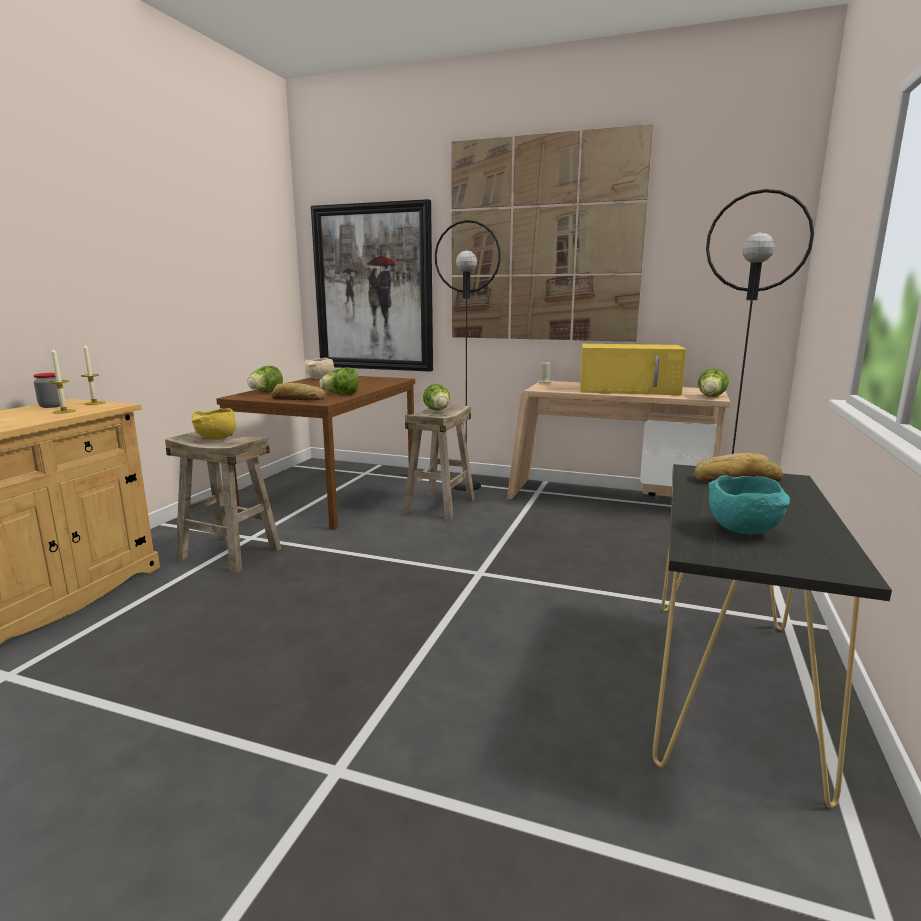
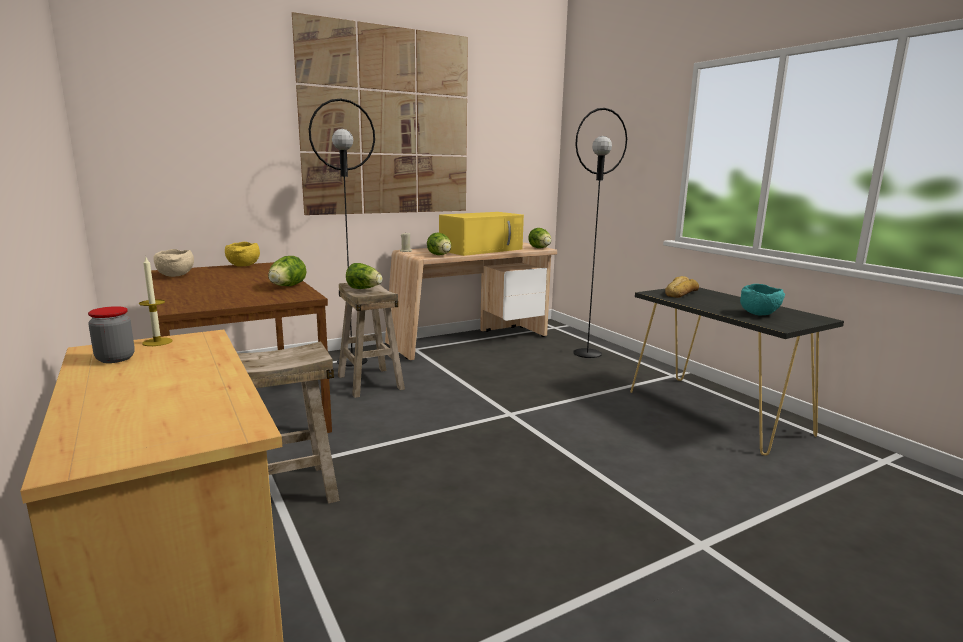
camera: 50 degrees left, 0 degrees up
candle [49,348,76,414] -> none
yellow bowl [191,408,236,440] -> yellow bowl moved to [225,242,260,267]
lettuce [247,366,283,392] -> lettuce moved to [427,233,451,255]
bread [272,382,326,400] -> none
picture [311,199,433,372] -> none

